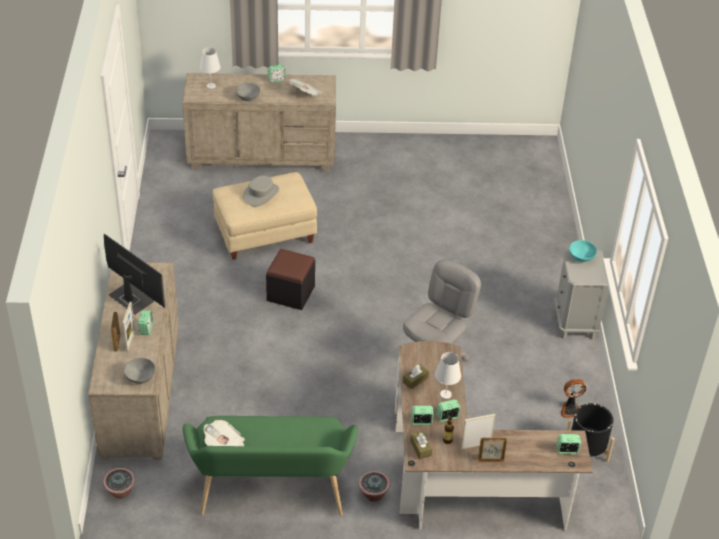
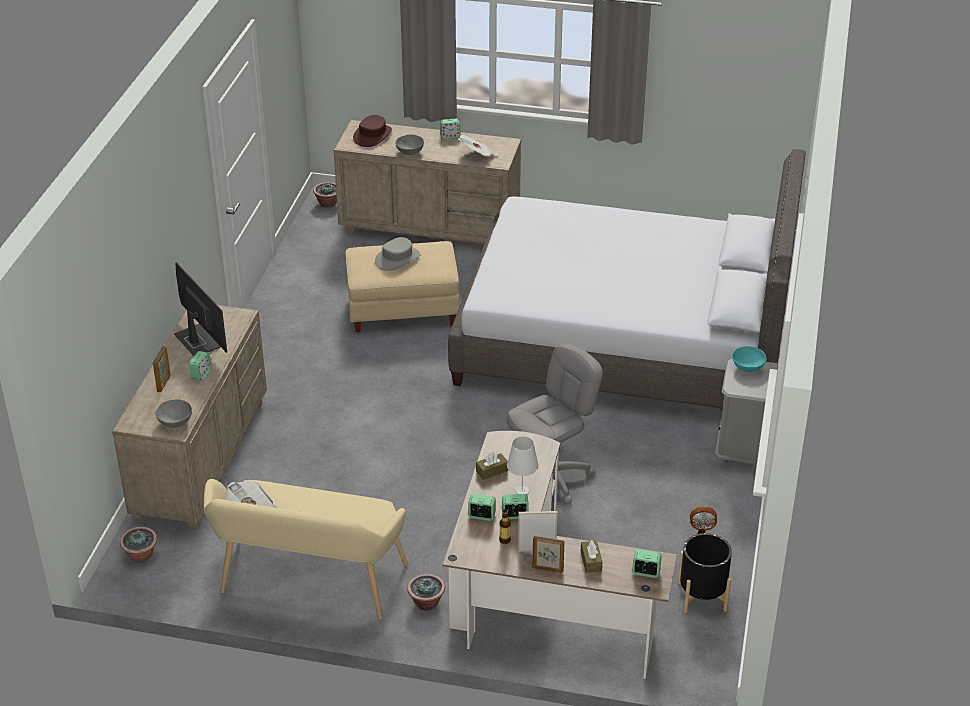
camera: 15 degrees right, 5 degrees down
picture frame [122,302,135,352] -> none
green bench [183,416,358,516] -> beige bench [204,479,408,619]
white table lamp [200,47,221,89] -> brown hat [353,115,392,147]
black ottoman [266,249,315,310] -> none
brown tissue box [410,431,432,459] -> brown tissue box moved to [581,540,602,573]
none -> potted plant [313,182,337,208]
none -> grey bed [448,149,806,408]

